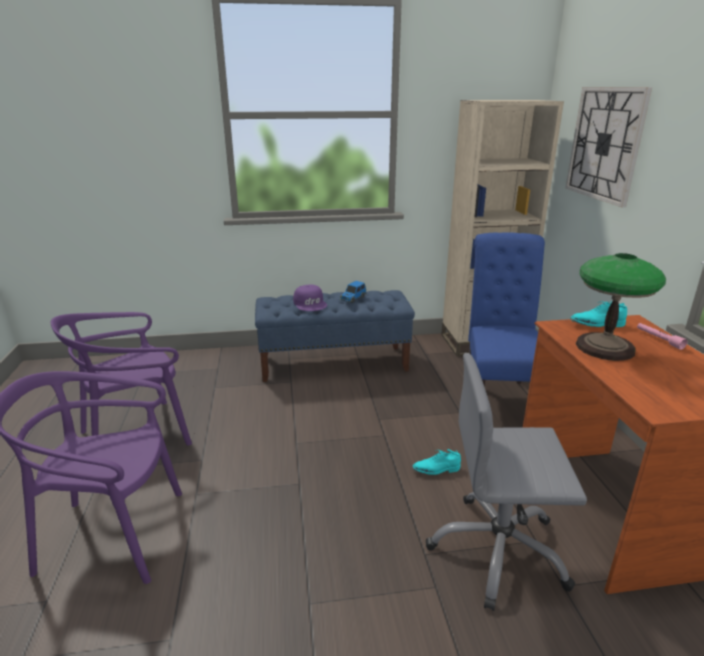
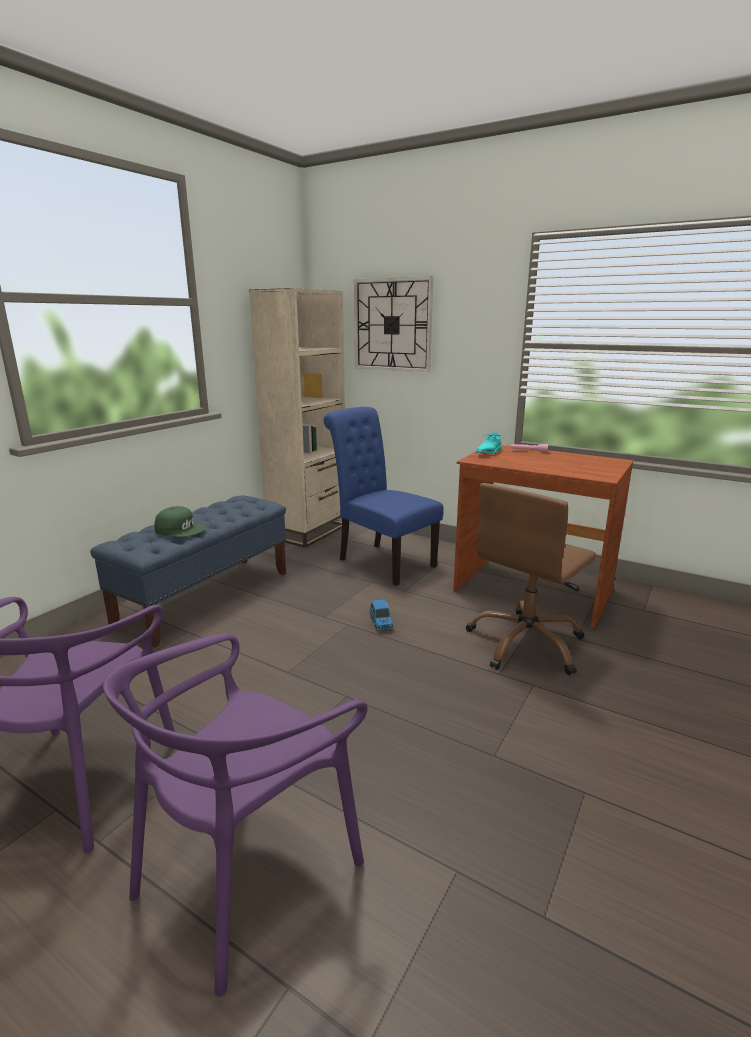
camera: 50 degrees left, 5 degrees down
purple cap [293,285,327,311] -> green cap [154,506,206,537]
toy car [340,281,367,303] -> toy car moved to [370,599,394,631]
turquoise shoe [412,449,461,475] -> none
grey office chair [426,353,587,611] -> brown office chair [466,483,596,675]
table lamp [576,253,666,361] -> none

